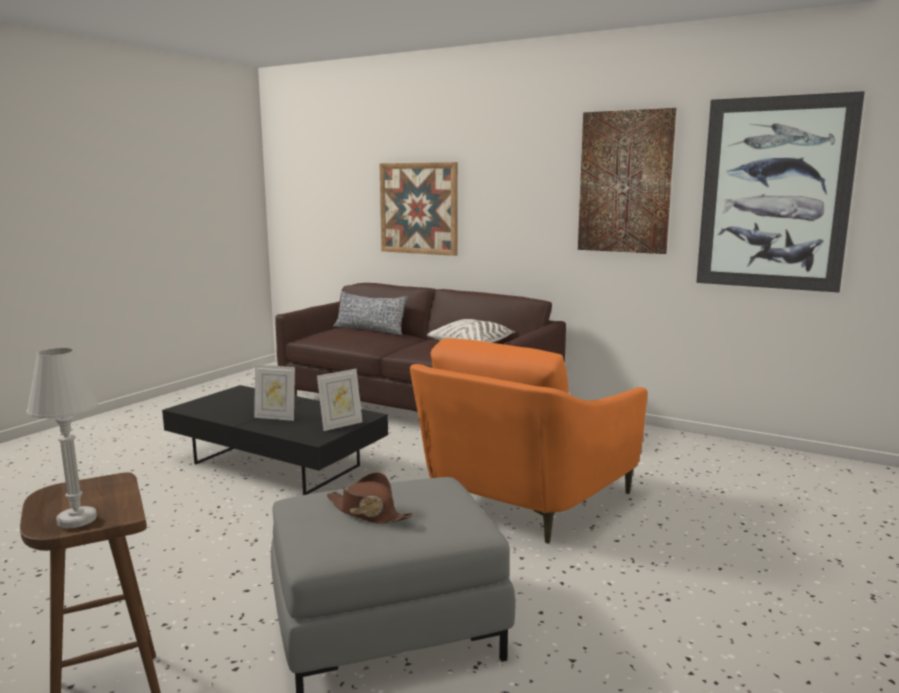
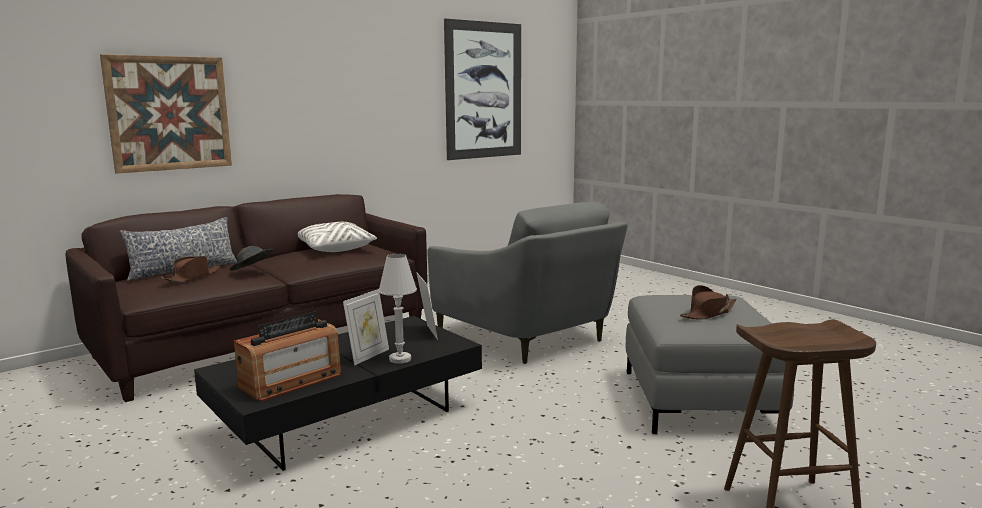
camera: 70 degrees left, 0 degrees up
white table lamp [26,348,98,528] -> white table lamp moved to [378,254,417,364]
orange armchair [410,338,647,544] -> grey armchair [427,202,628,364]
picture [578,108,676,254] -> none
none -> brown hat [160,256,220,282]
none -> grey hat [230,246,274,271]
none -> radio [234,312,341,402]

